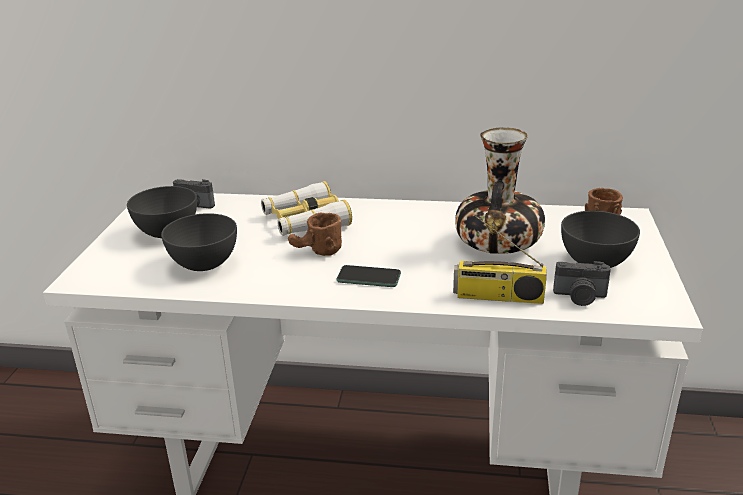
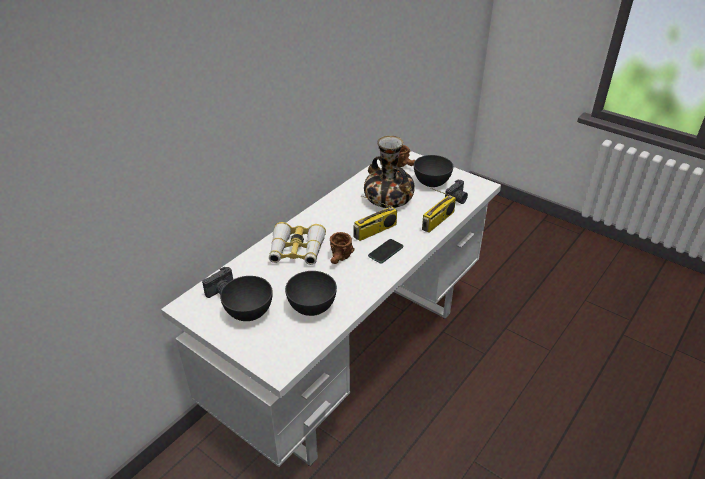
camera: 60 degrees left, 10 degrees up
none -> radio [353,196,397,241]

